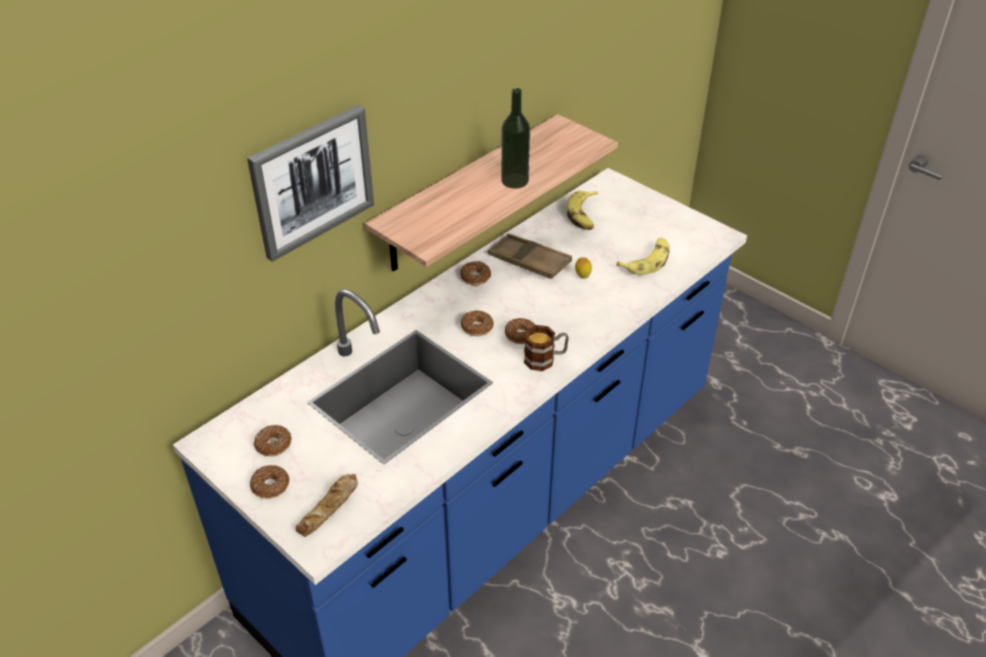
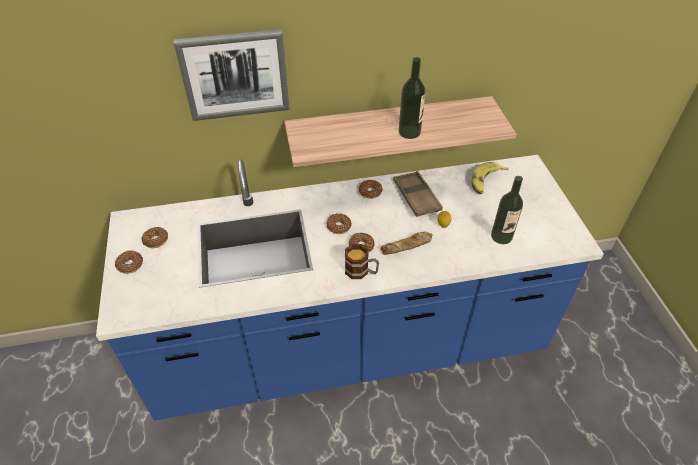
camera: 35 degrees right, 5 degrees up
bread [296,474,358,537] -> bread moved to [380,232,432,255]
banana [617,238,670,275] -> bottle [491,176,523,244]

